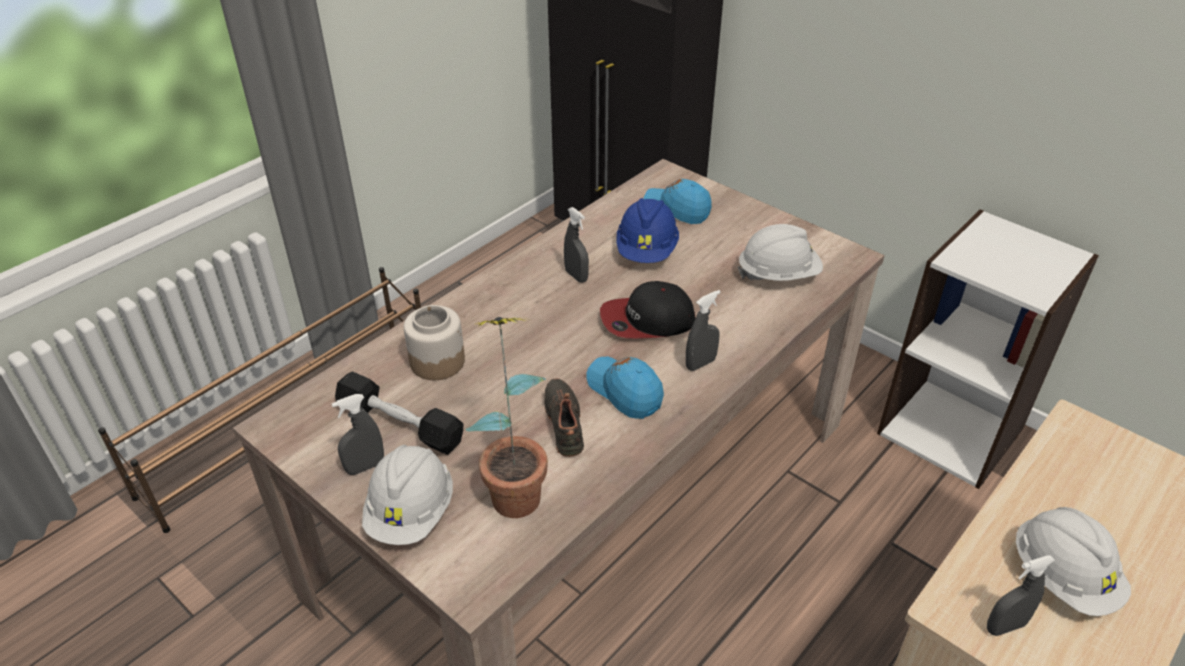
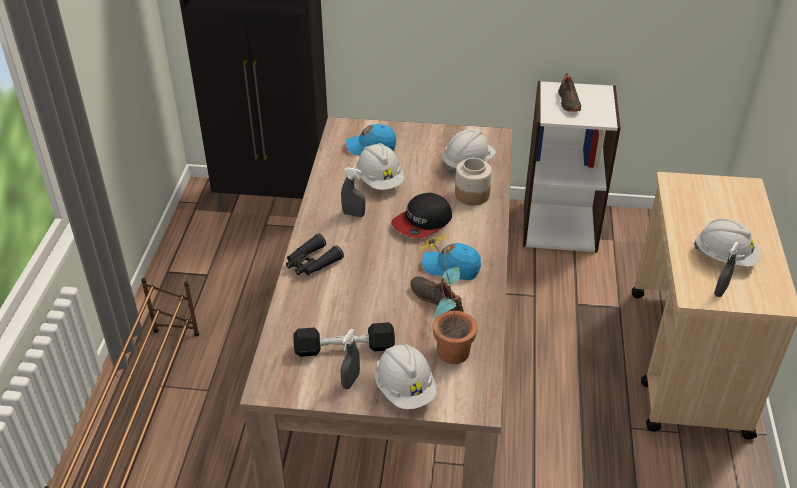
camera: 35 degrees left, 0 degrees up
jar [404,305,465,380] -> jar moved to [455,158,492,206]
blue hard hat [617,198,679,263] -> white hard hat [356,143,404,190]
grey spray bottle [686,290,721,371] -> none
none -> black binoculars [286,234,344,275]
none -> black shoe [558,73,581,112]

